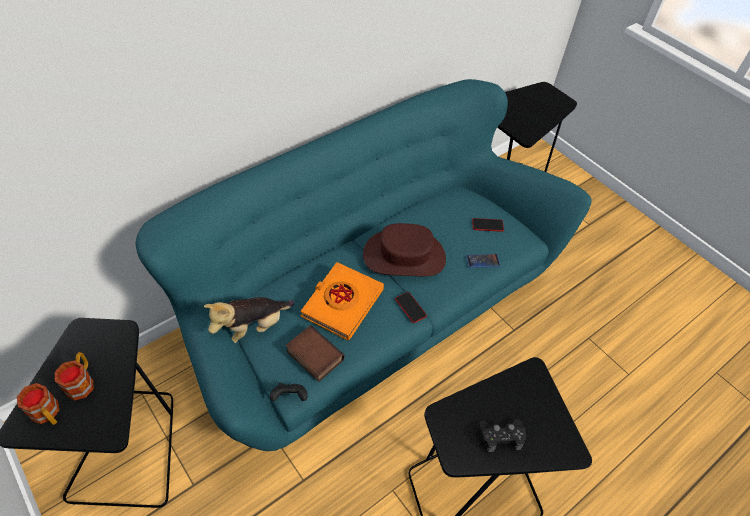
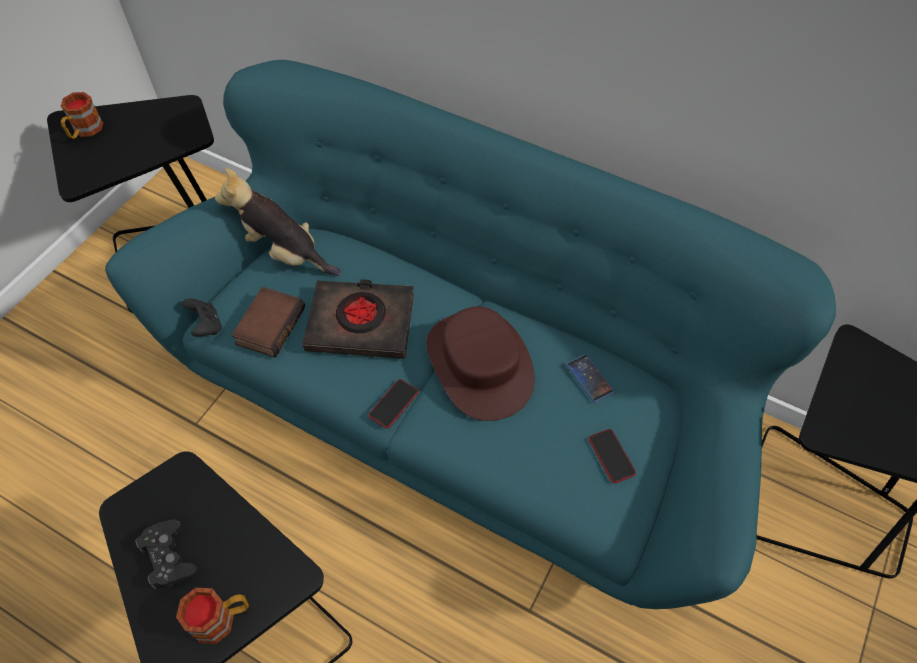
camera: 70 degrees right, 5 degrees up
mug [55,352,94,401] -> mug moved to [176,588,249,644]
orange book [300,262,384,340] -> black book [302,279,414,359]
phone [466,254,501,268] -> phone moved to [566,354,615,403]

